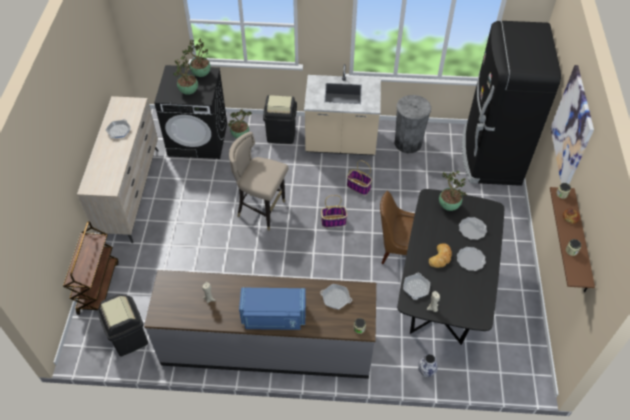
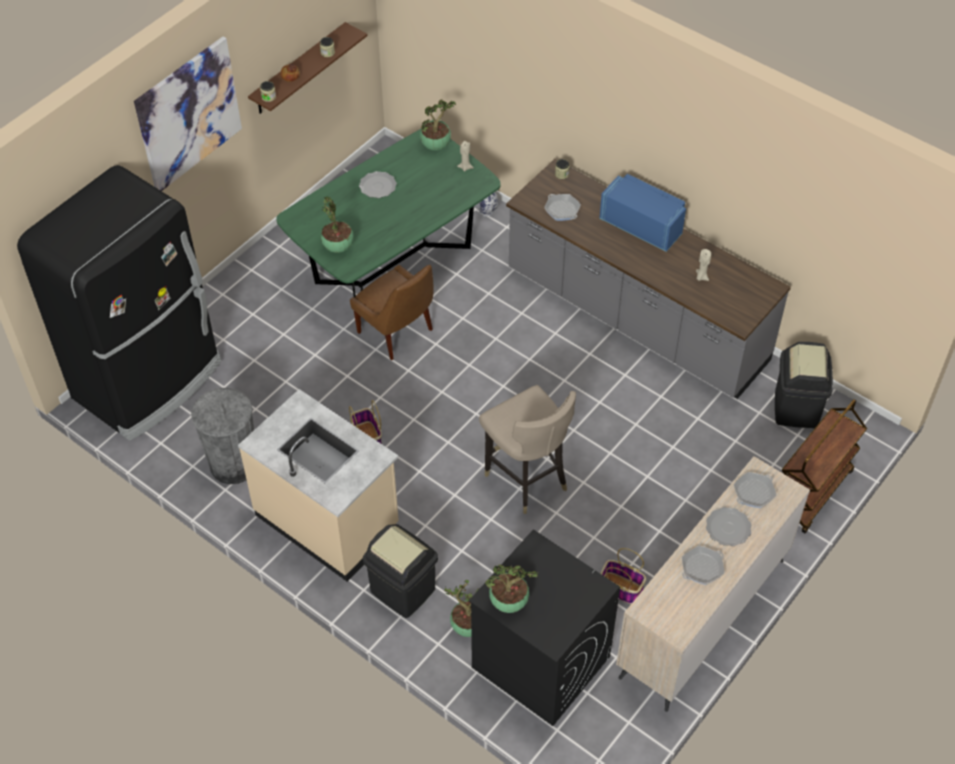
camera: 145 degrees left, 0 degrees up
potted plant [173,55,198,95] -> potted plant moved to [420,99,456,151]
basket [321,195,348,227] -> basket moved to [601,548,646,604]
black dining table [397,189,504,345] -> green dining table [276,129,501,297]
frying pan [403,273,430,300] -> frying pan moved to [734,472,776,508]
bread [429,243,452,268] -> none
plate [459,217,487,240] -> plate moved to [706,507,751,546]

